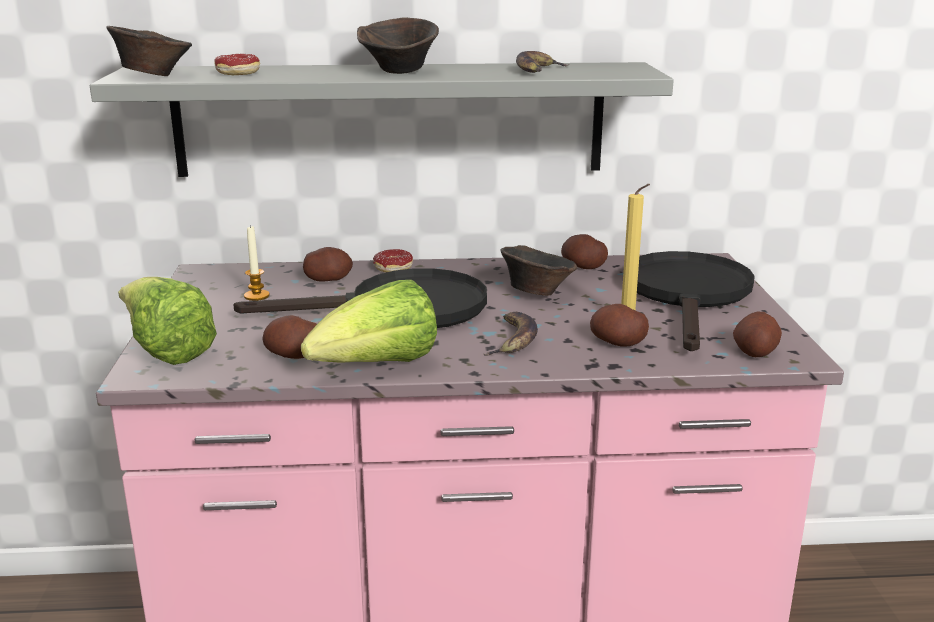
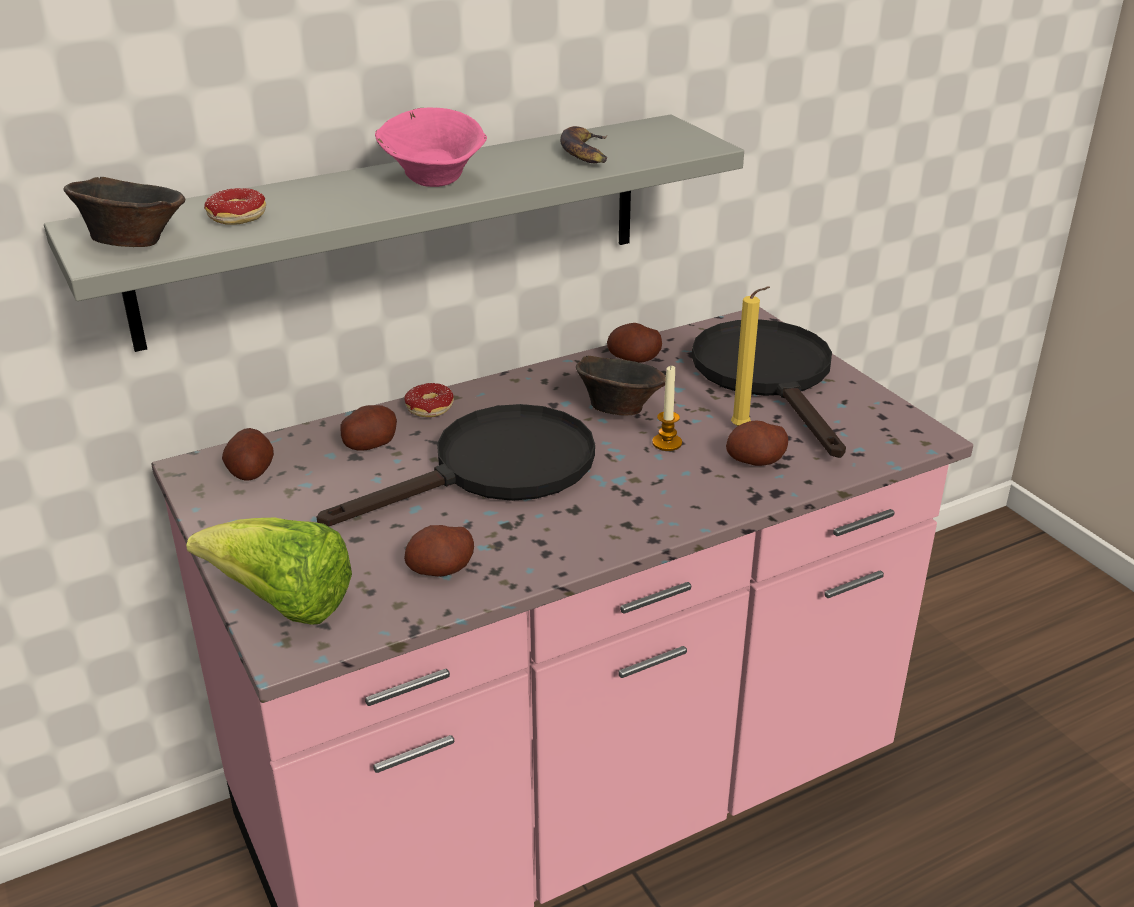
camera: 25 degrees left, 10 degrees up
candle [244,225,270,301] -> candle moved to [652,366,682,451]
lettuce [301,280,437,363] -> none
brown bowl [357,17,439,74] -> pink bowl [375,108,487,187]
banana [483,312,538,356] -> none
potato [733,312,782,357] -> potato moved to [222,428,274,480]

